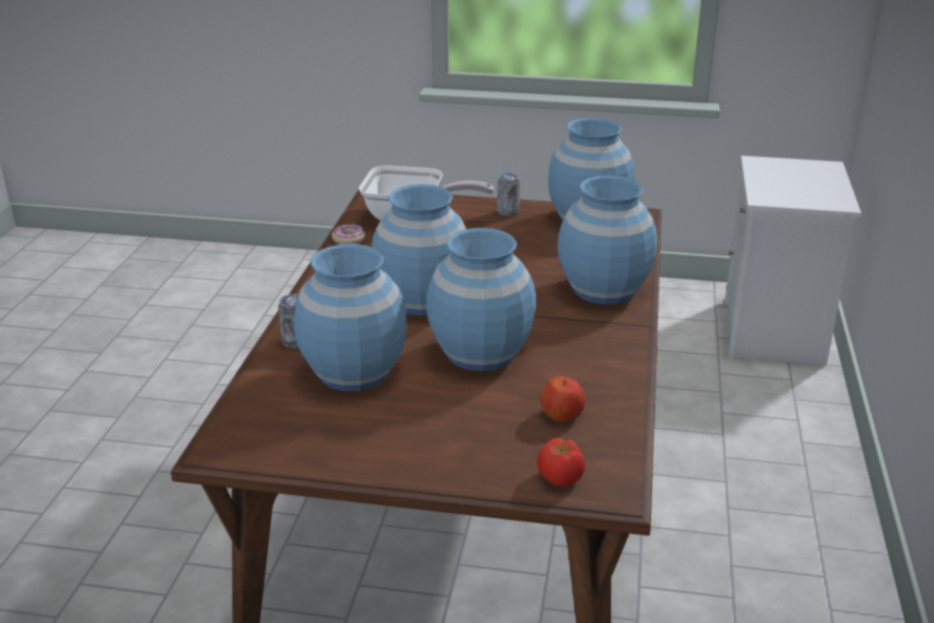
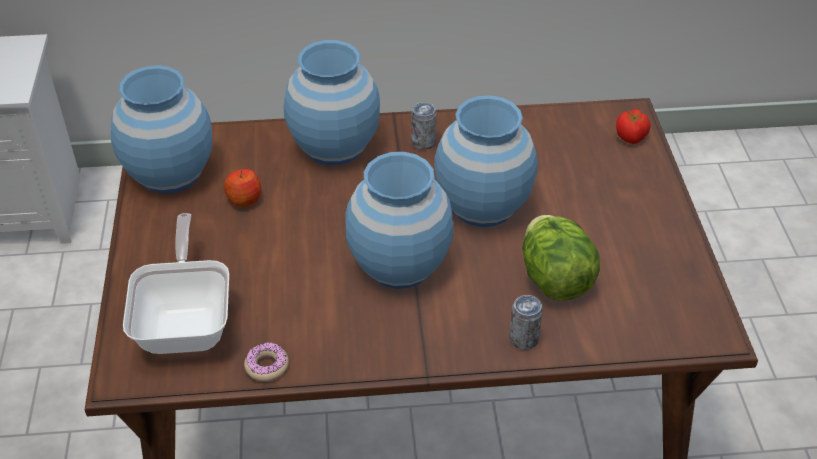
camera: 105 degrees left, 15 degrees up
blue vase [294,244,407,391] -> lettuce [522,215,600,301]
can [497,173,520,216] -> can moved to [411,102,436,150]
apple [541,376,586,422] -> apple moved to [224,169,261,207]

